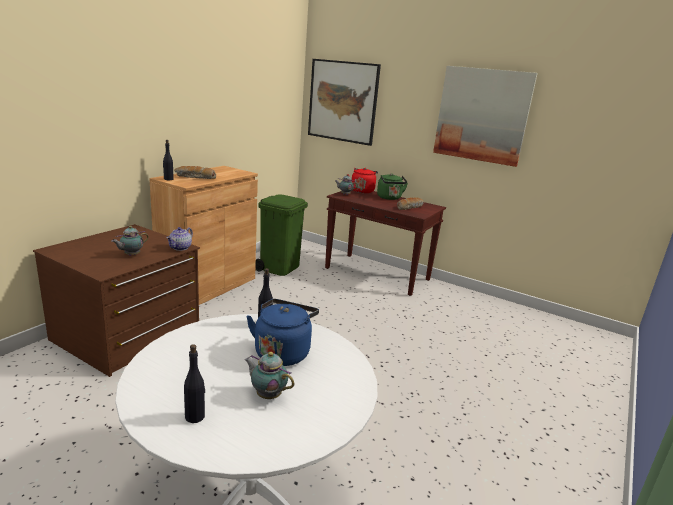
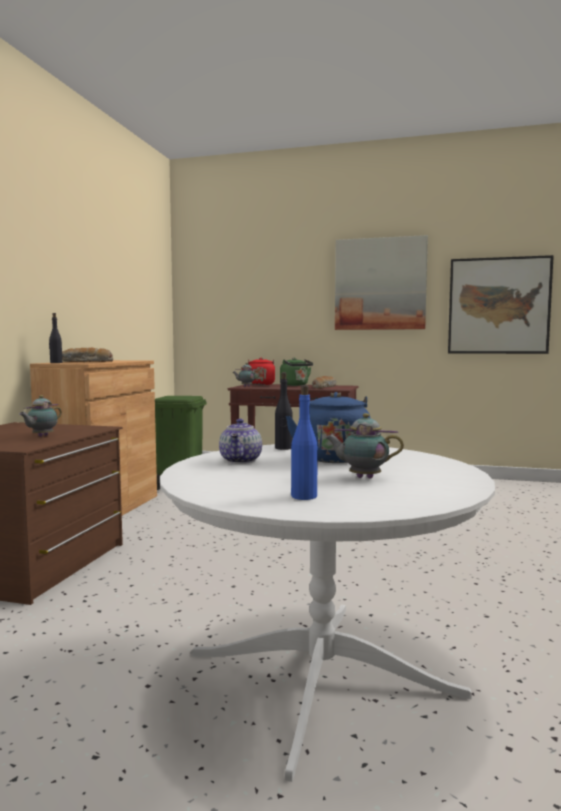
camera: 15 degrees left, 15 degrees down
teapot [166,227,193,251] -> teapot moved to [219,419,262,464]
black bottle [184,344,205,423] -> blue bottle [291,385,318,500]
picture [308,59,381,146] -> picture moved to [448,255,554,354]

